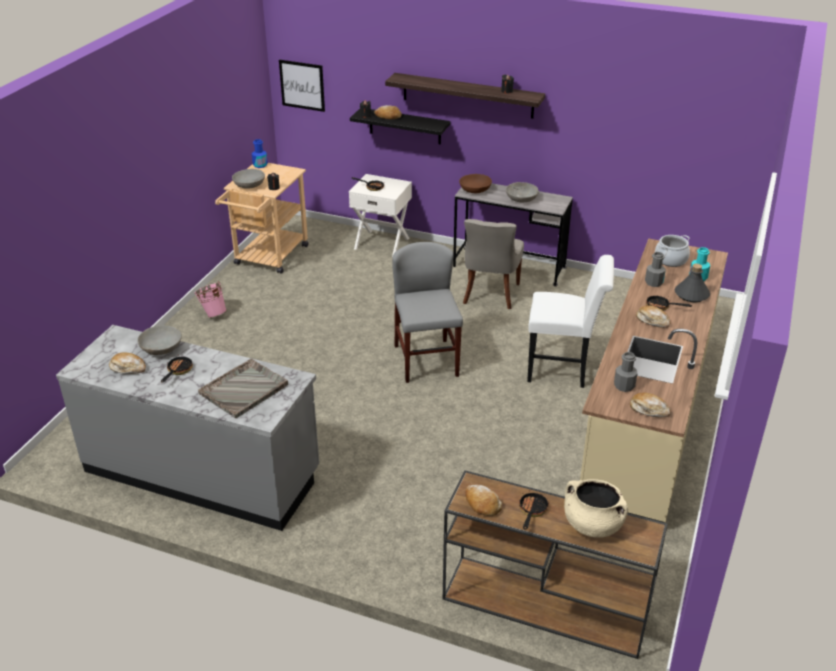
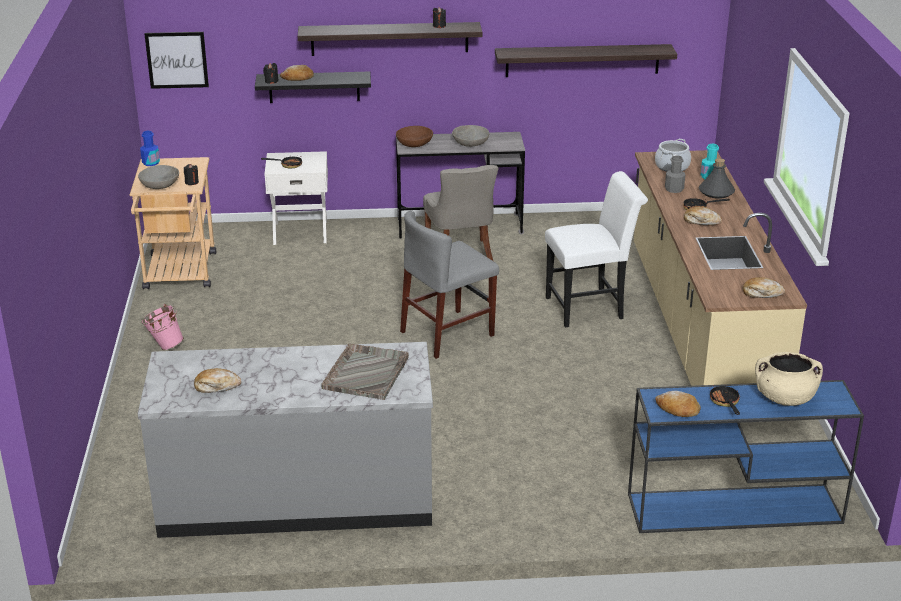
camera: 25 degrees left, 5 degrees down
grey bowl [137,325,182,355] -> none
frying pan [161,355,193,382] -> none
grey chair [393,242,463,383] -> grey chair turned 90 degrees counterclockwise [400,211,499,359]
brown console table [443,470,668,659] -> blue console table [628,380,864,533]
grey bottle [614,352,637,392] -> none
none -> shelf [495,44,677,77]

